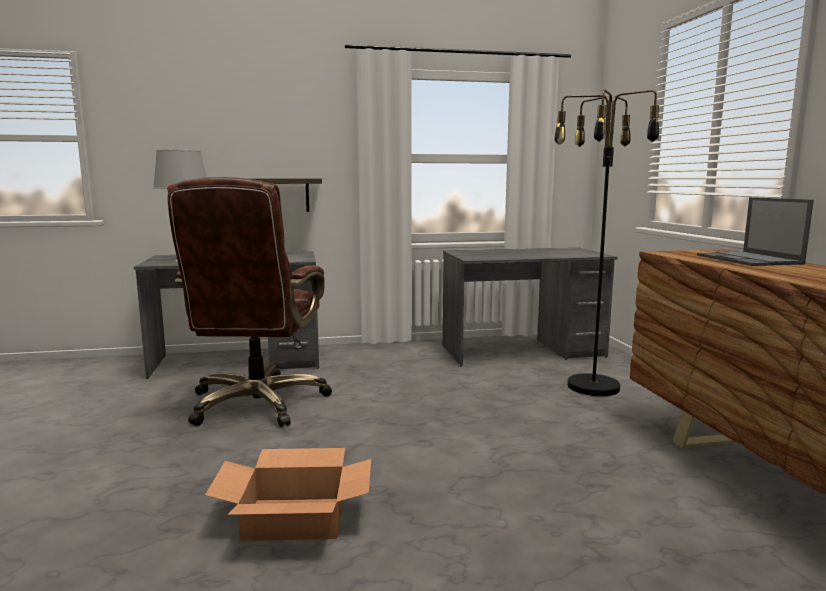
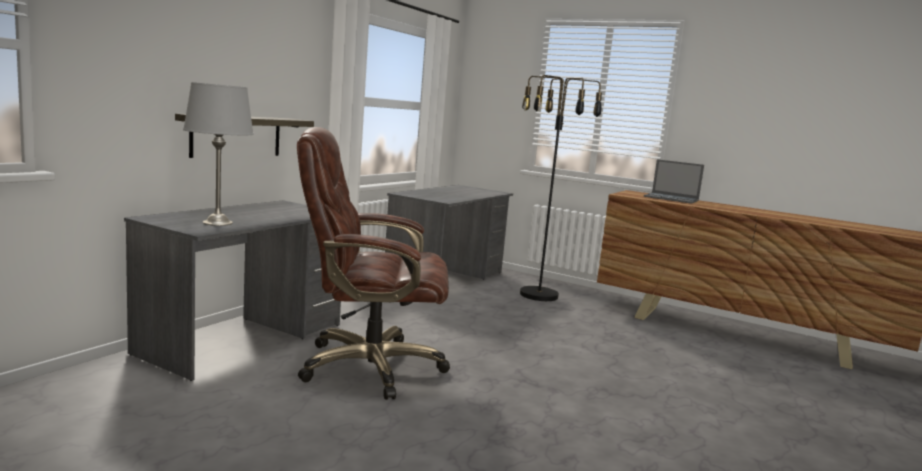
camera: 50 degrees left, 0 degrees up
brown office chair [167,177,332,427] -> brown office chair turned 135 degrees clockwise [297,127,450,400]
cardboard box [205,448,371,541] -> none

